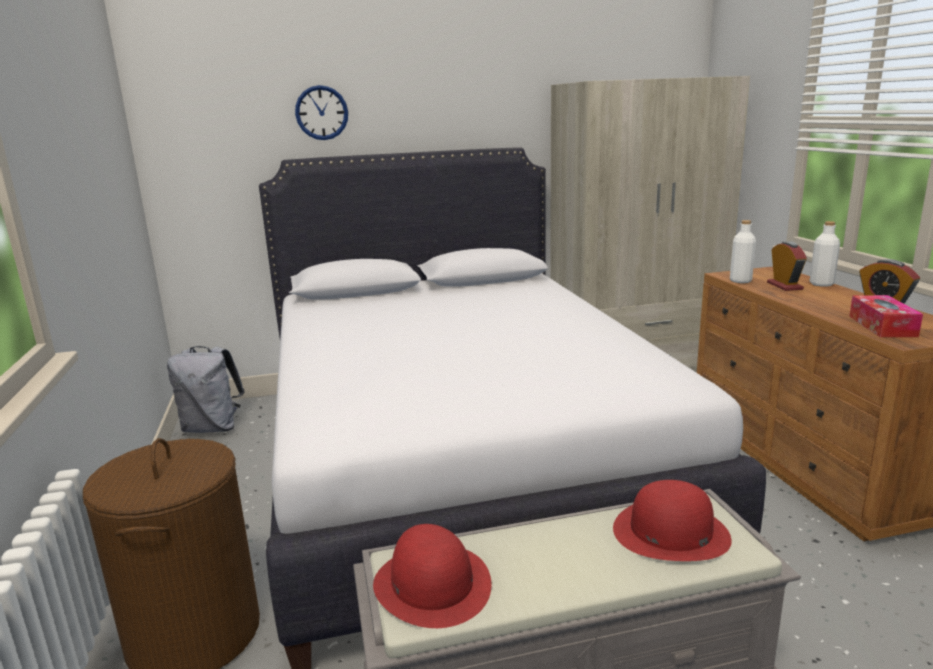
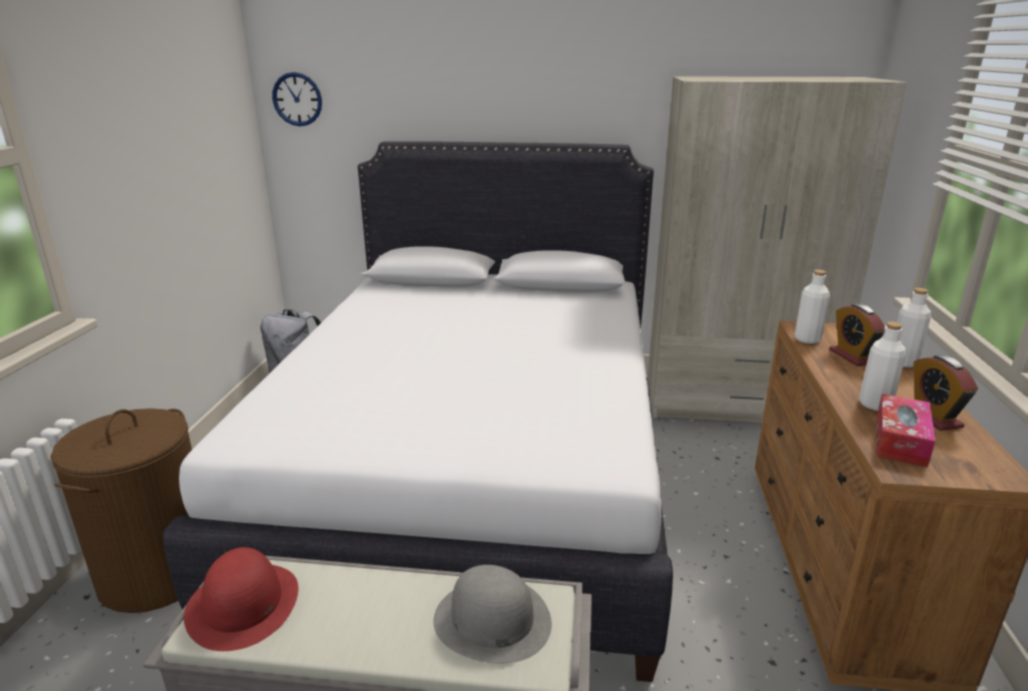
camera: 20 degrees right, 5 degrees up
wall clock [295,85,348,140] -> wall clock moved to [272,72,322,126]
red hat [613,480,732,561] -> grey hat [433,565,552,664]
alarm clock [767,241,807,291] -> alarm clock turned 150 degrees clockwise [829,304,885,366]
none -> white bottle [859,322,906,411]

